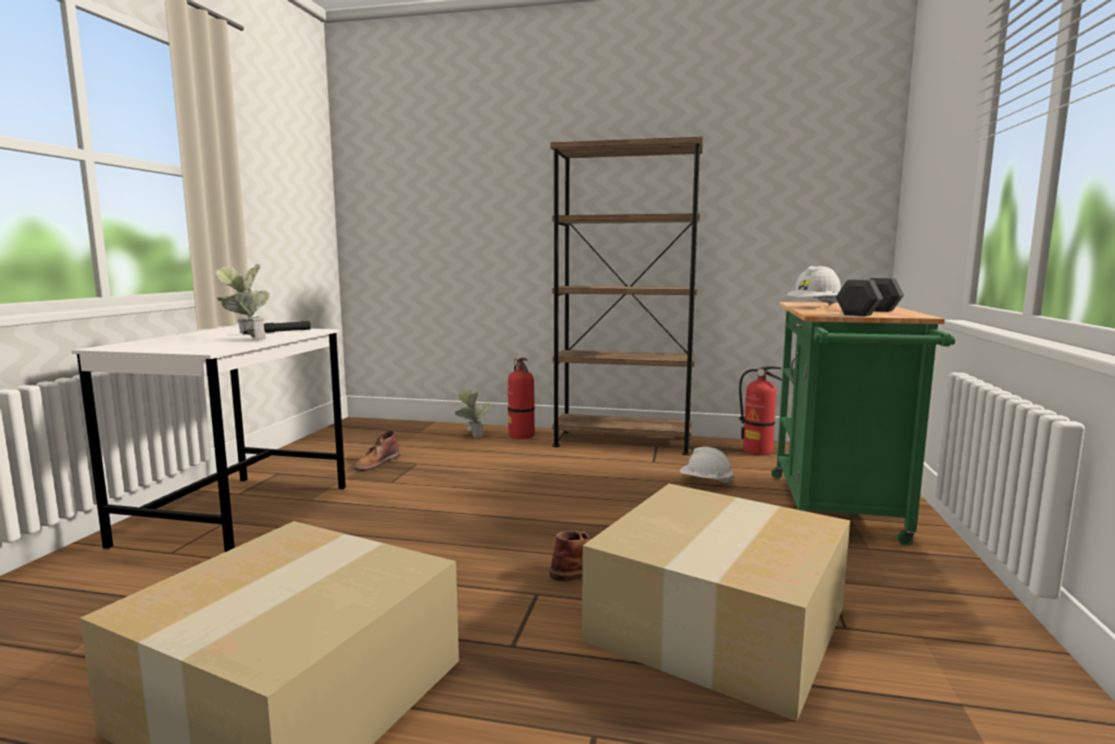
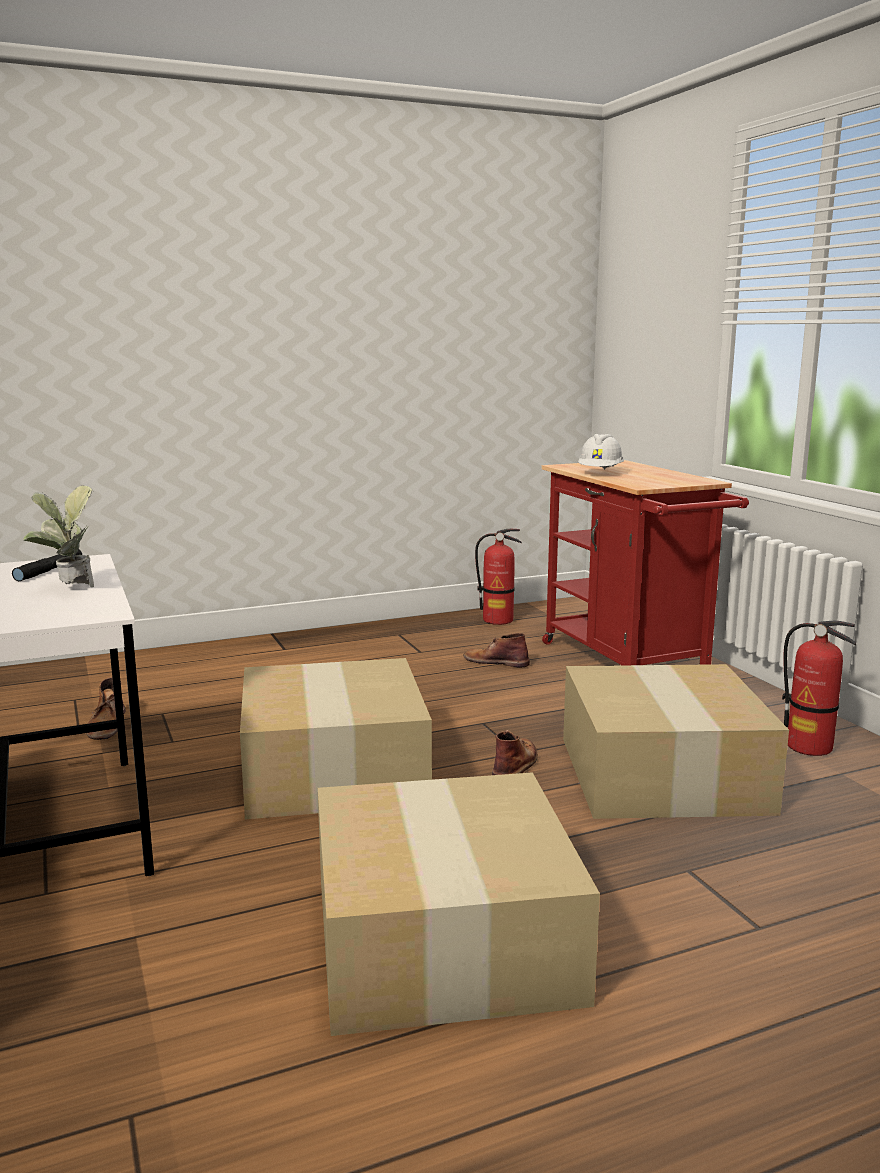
camera: 35 degrees left, 5 degrees up
potted plant [455,389,492,438] -> none
fire extinguisher [508,358,535,439] -> fire extinguisher moved to [782,621,856,756]
brown bookcase [551,137,703,455] -> none
white hard hat [680,447,734,485] -> brown boot [464,633,530,667]
green cart [771,302,955,545] -> red cart [541,460,749,665]
black dumbbell [836,278,904,316] -> none
none -> cardboard box [240,658,432,819]

